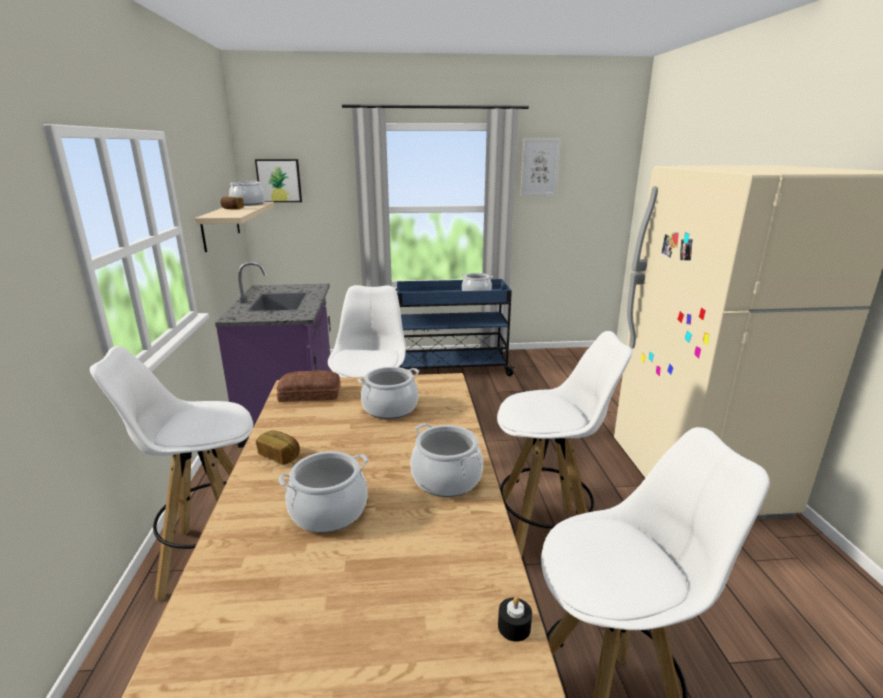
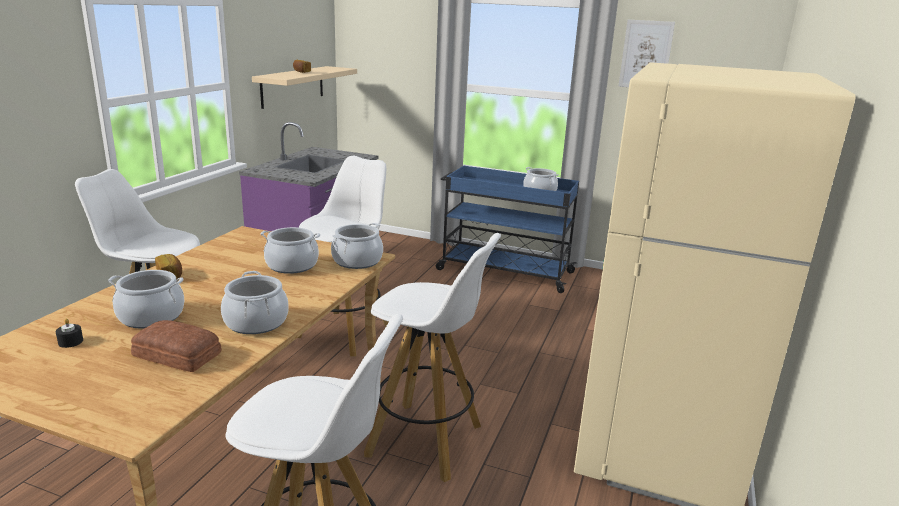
camera: 25 degrees right, 0 degrees up
cooking pot [229,181,265,206] -> cooking pot moved to [331,223,383,269]
picture [255,159,302,202] -> none
bread [277,370,341,402] -> bread moved to [131,320,222,372]
black candle [498,597,532,642] -> black candle moved to [56,319,83,348]

